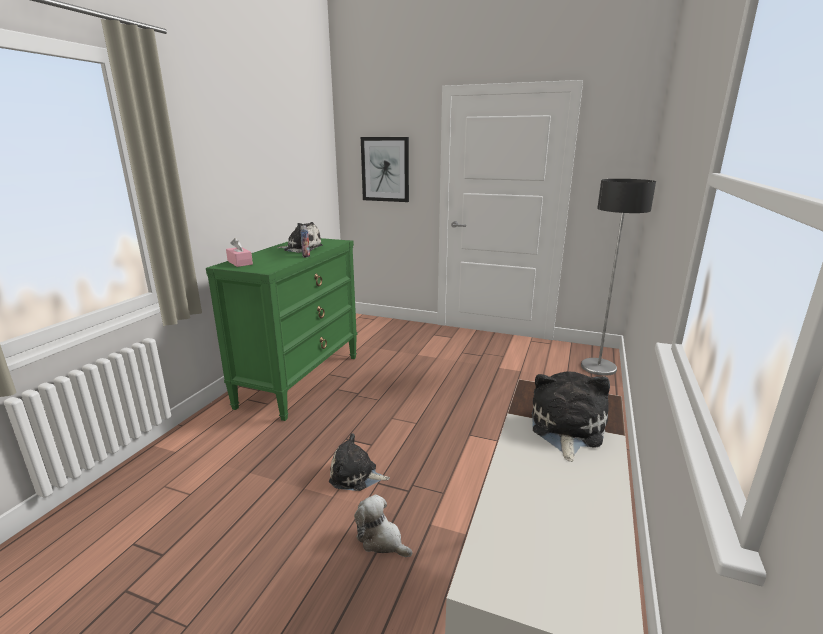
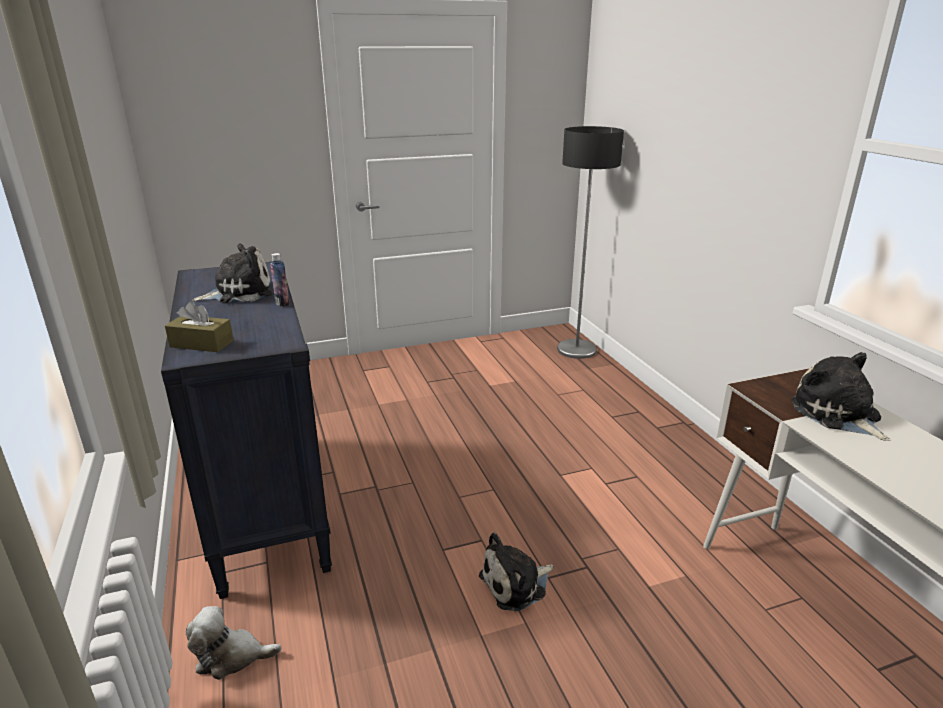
camera: 40 degrees left, 5 degrees up
green dresser [206,238,357,421] -> black dresser [161,260,332,599]
pink tissue box [226,238,253,267] -> brown tissue box [165,301,233,352]
plush toy [354,495,413,557] -> plush toy moved to [186,606,281,680]
picture [361,137,409,202] -> none

